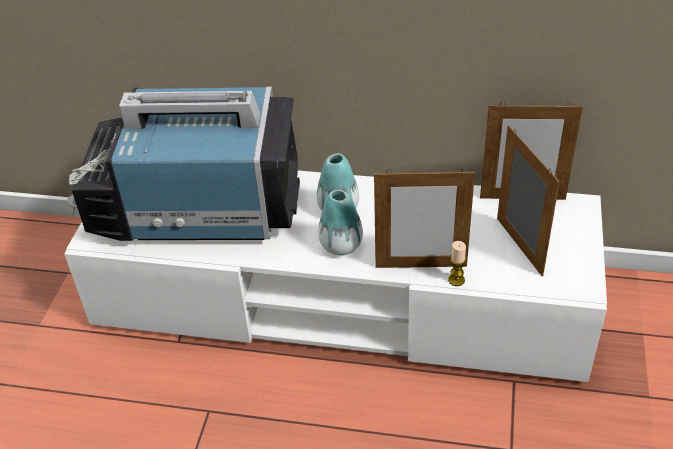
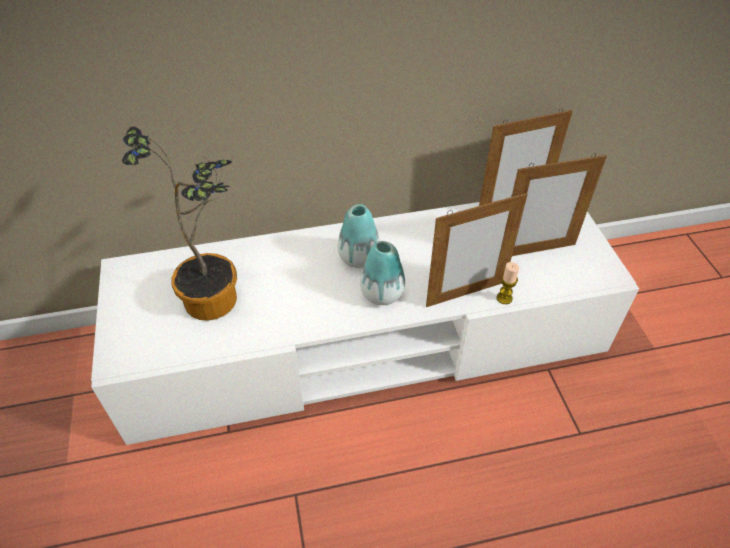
camera: 25 degrees left, 5 degrees up
television [67,87,300,241] -> potted plant [122,126,237,321]
picture frame [497,126,560,276] -> picture frame turned 120 degrees clockwise [512,153,607,256]

